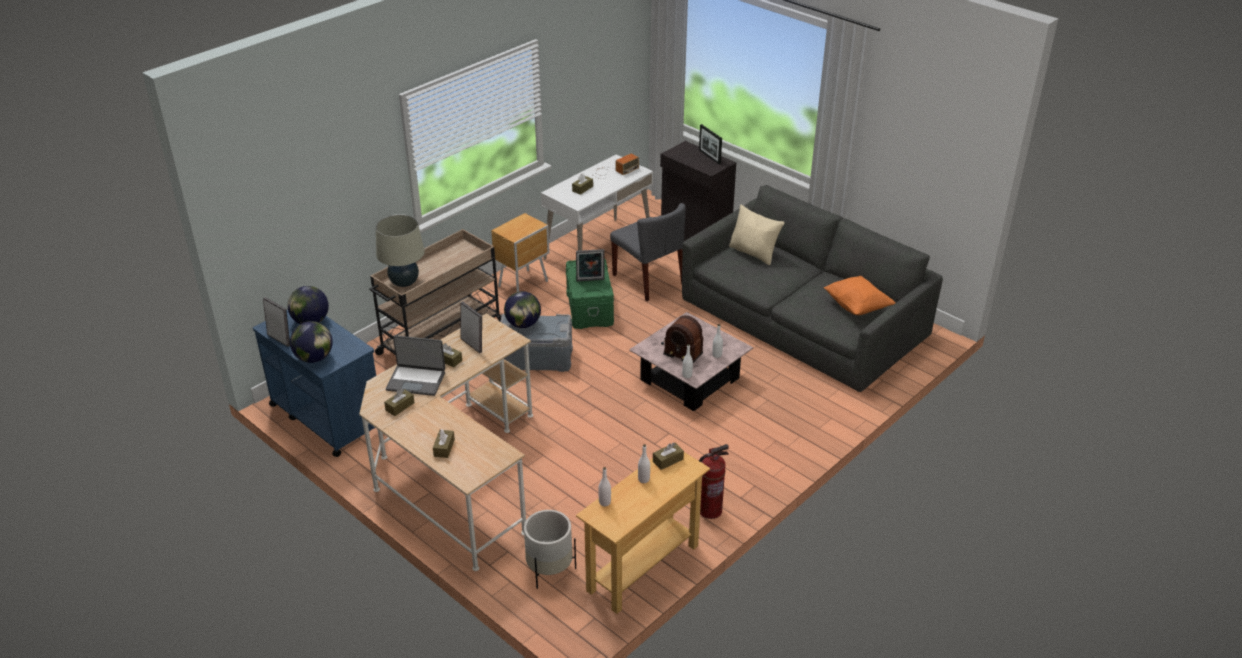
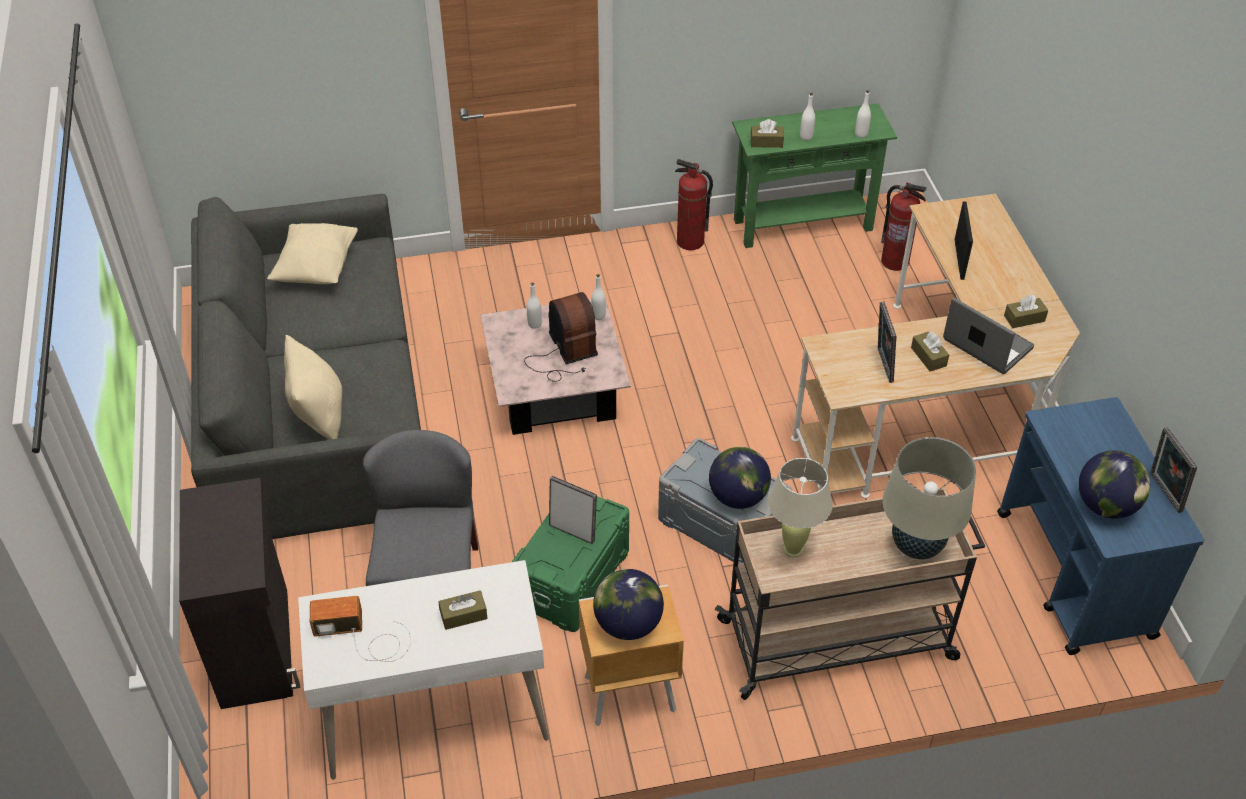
camera: 145 degrees left, 10 degrees up
globe [290,321,333,363] -> globe moved to [593,569,664,640]
brown tissue box [433,429,455,458] -> none
white planter [524,510,576,589] -> fire extinguisher [881,183,927,271]
beige console table [576,452,710,614] -> green console table [732,103,897,248]
picture frame [699,124,722,164] -> picture frame moved to [955,202,973,280]
orange pillow [824,276,896,315] -> beige pillow [267,223,358,284]
none -> beige table lamp [767,458,832,557]

